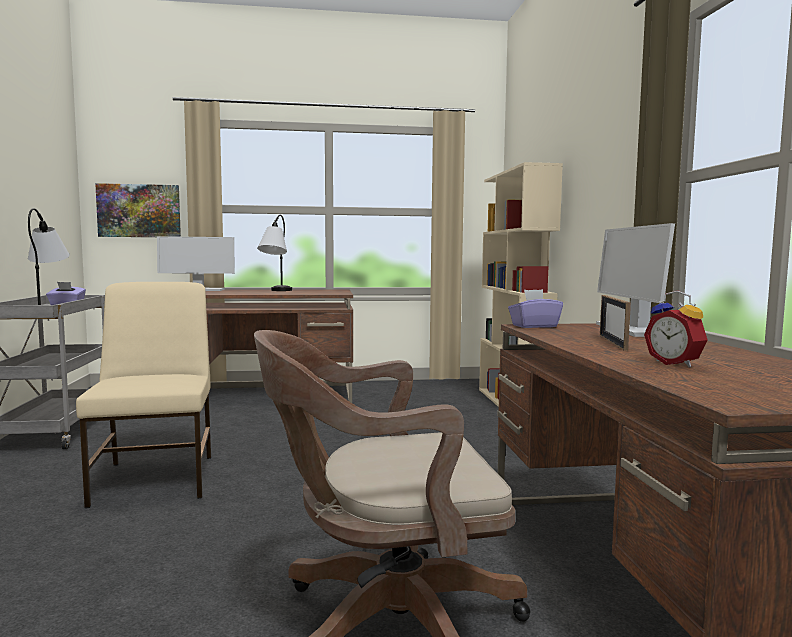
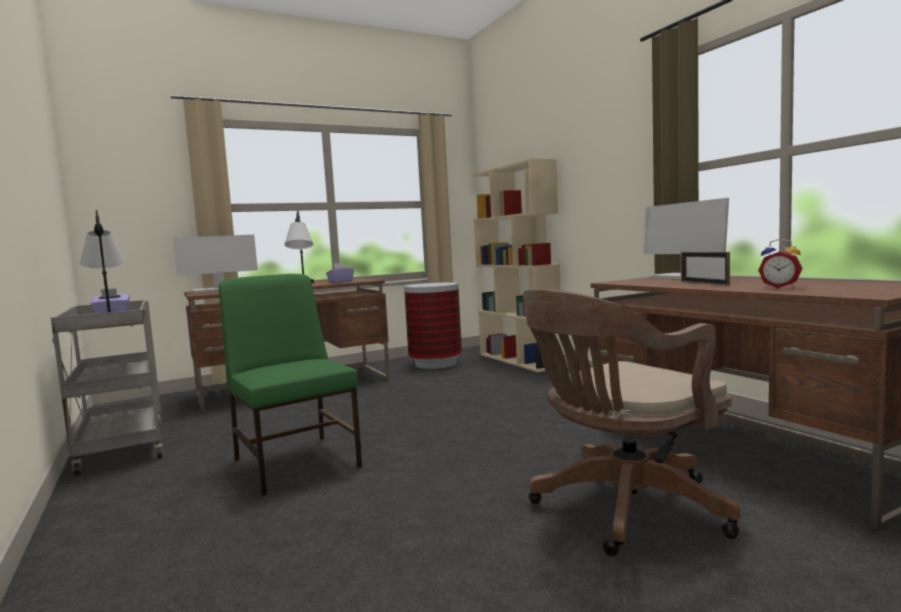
camera: 20 degrees left, 0 degrees up
beige chair [76,282,211,508] -> green chair [218,274,362,496]
picture [95,183,181,237] -> none
purple tissue box [508,289,563,328] -> purple tissue box moved to [326,263,354,283]
none -> trash can [404,282,462,369]

